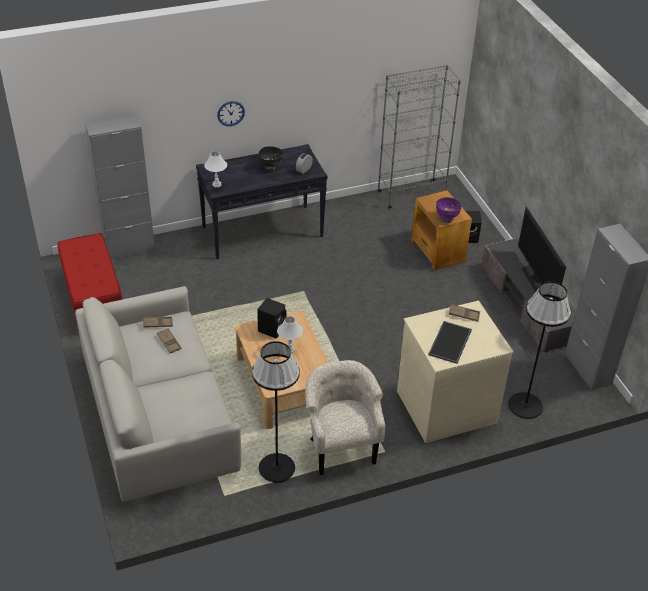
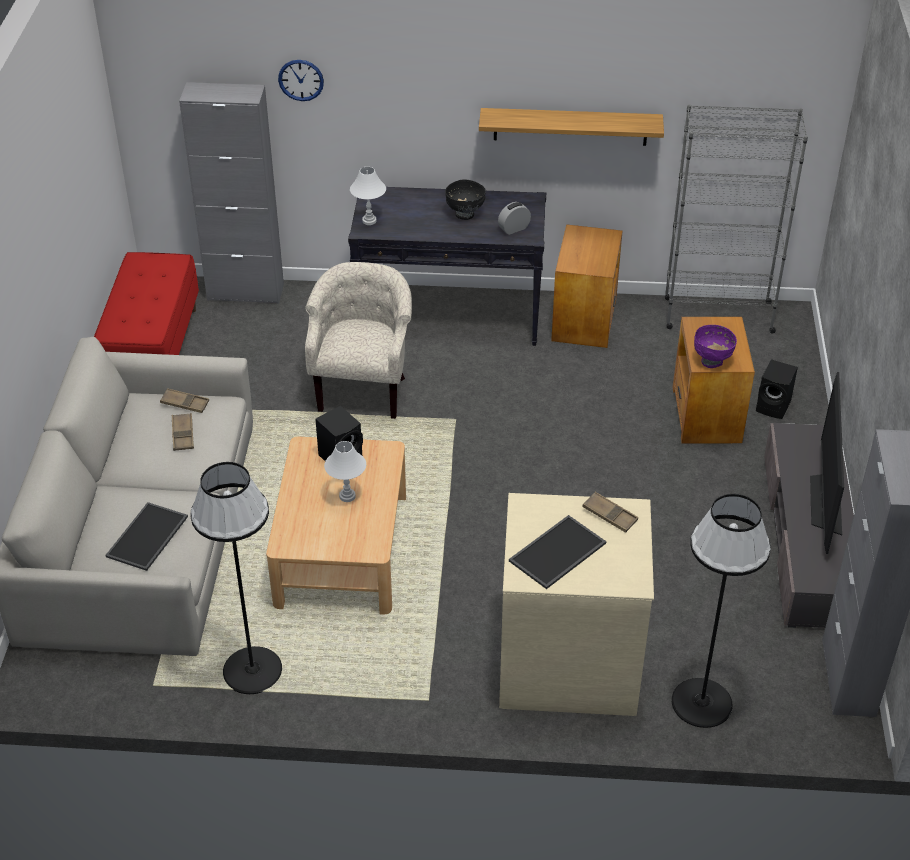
camera: 25 degrees right, 0 degrees up
wall clock [217,101,245,126] -> wall clock moved to [278,60,324,101]
beige armchair [305,360,385,475] -> beige armchair moved to [305,262,412,419]
none -> tray [105,502,188,571]
none -> shelf [479,108,664,146]
none -> brown side table [551,224,623,348]

